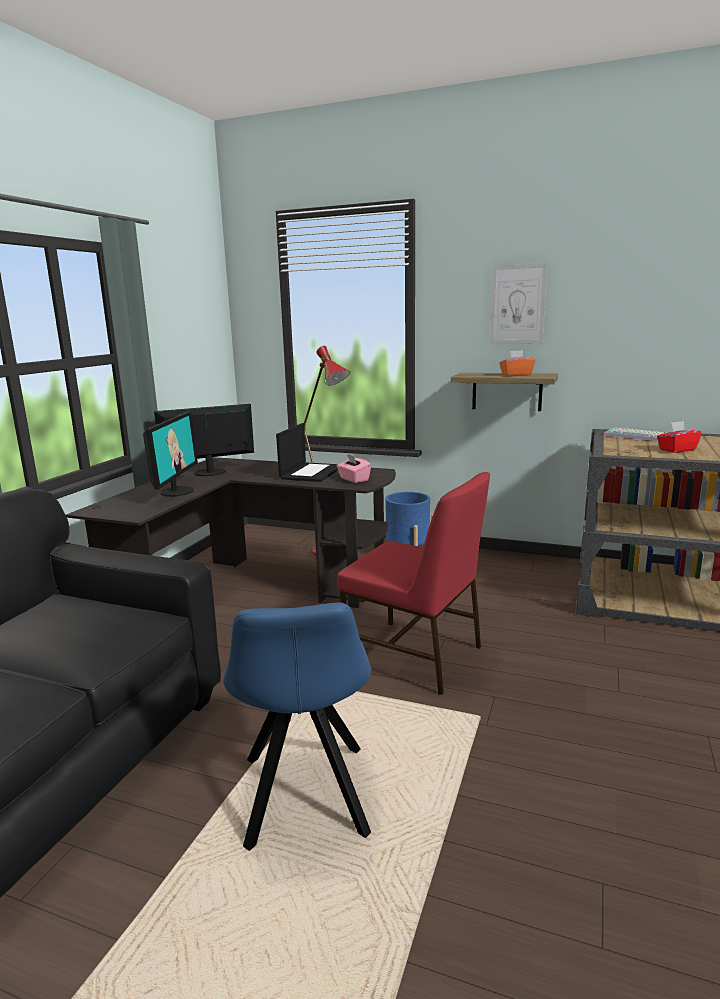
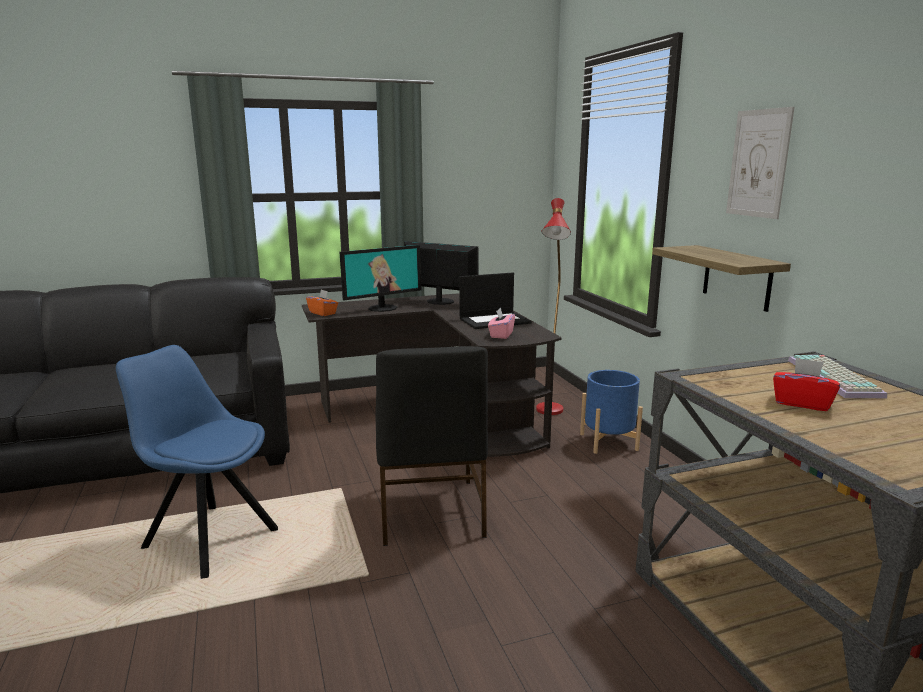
camera: 50 degrees right, 0 degrees up
blue chair [223,602,372,851] -> blue chair turned 75 degrees clockwise [116,345,278,579]
red chair [337,472,490,695] -> black chair [376,346,488,546]
orange tissue box [499,350,535,376] -> orange tissue box moved to [306,290,338,316]

